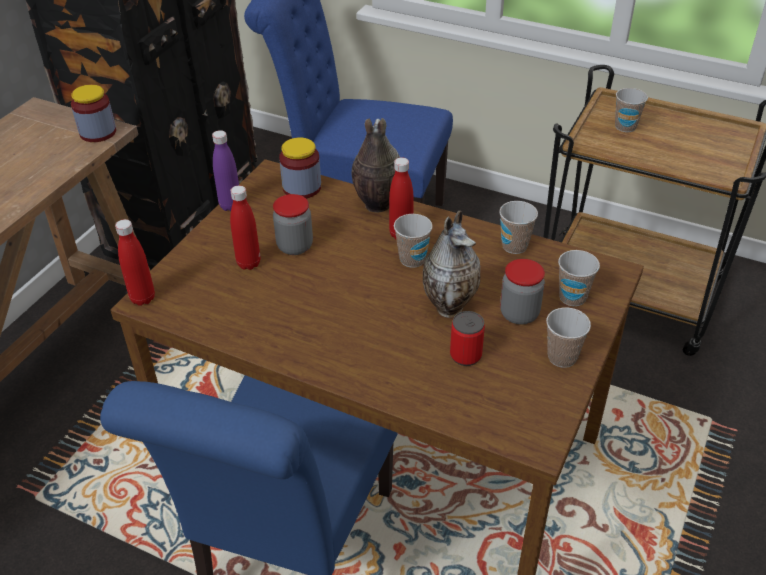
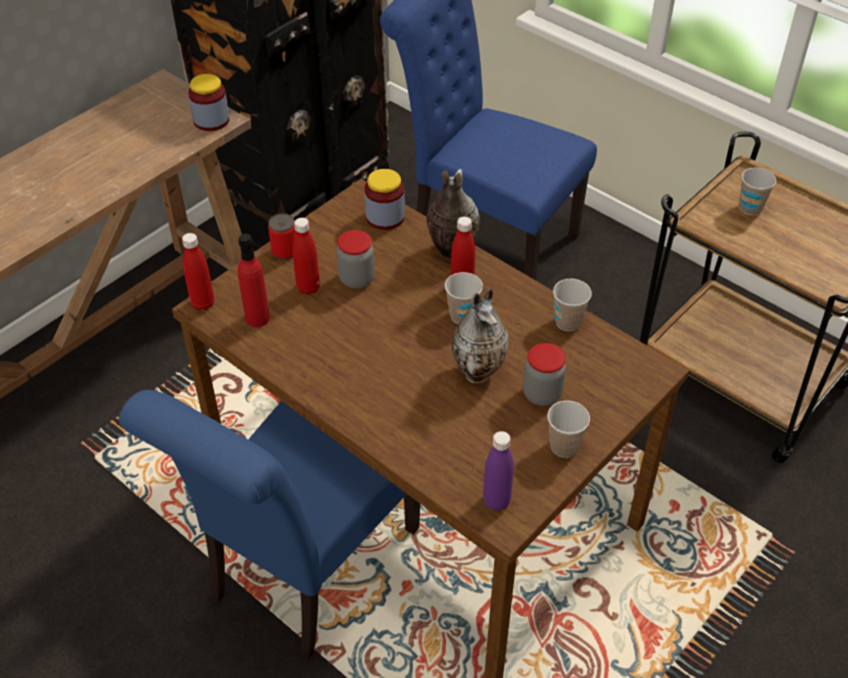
camera: 15 degrees right, 5 degrees up
purple bottle [212,130,239,211] -> purple bottle moved to [483,431,514,511]
can [450,311,485,366] -> can moved to [268,213,296,260]
cup [558,250,600,306] -> none
none -> red bottle [238,234,270,327]

